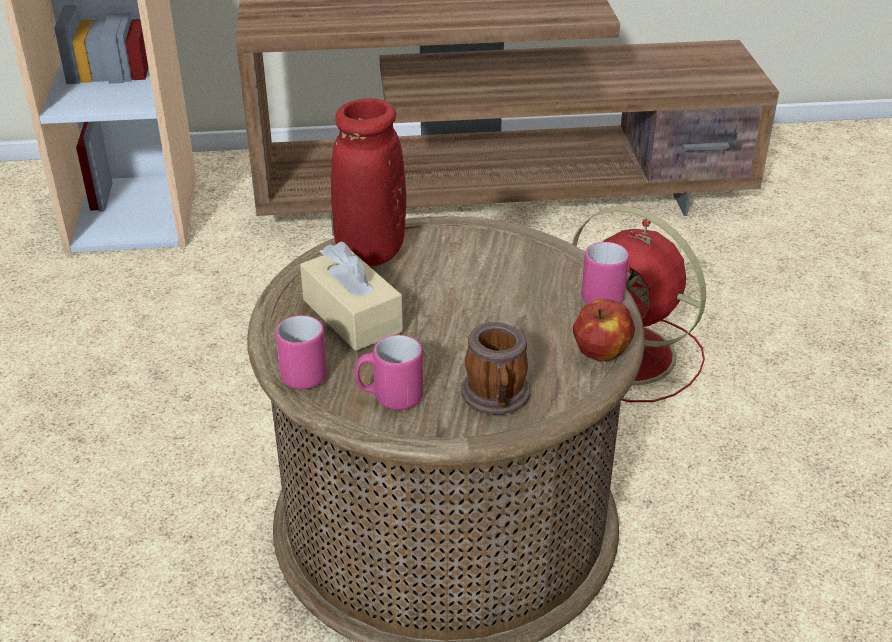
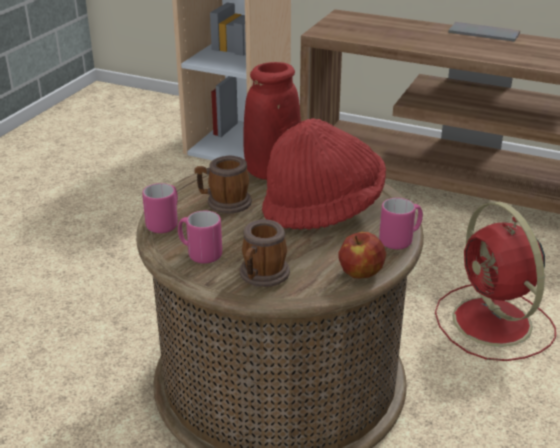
camera: 30 degrees right, 5 degrees down
beige tissue box [300,242,403,351] -> mug [195,156,252,213]
none -> red hat [262,118,386,230]

